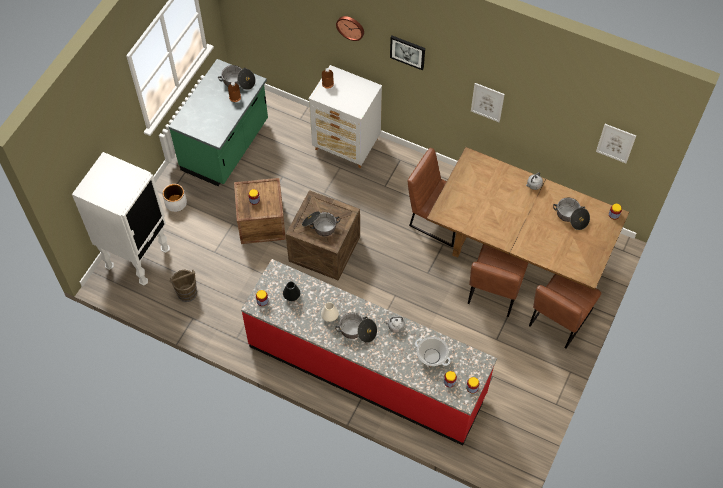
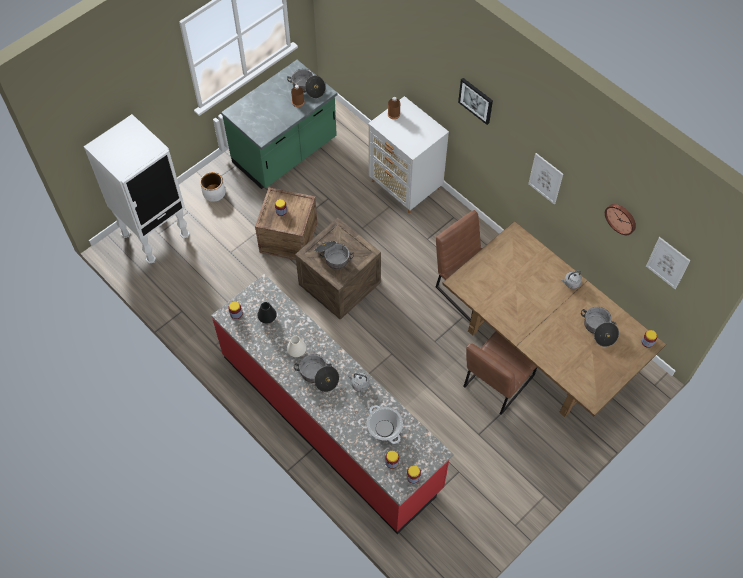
camera: 20 degrees right, 0 degrees up
brown bucket [170,270,197,302] -> none
wall clock [336,16,364,41] -> wall clock moved to [605,204,636,235]
brown chair [529,274,601,348] -> none

